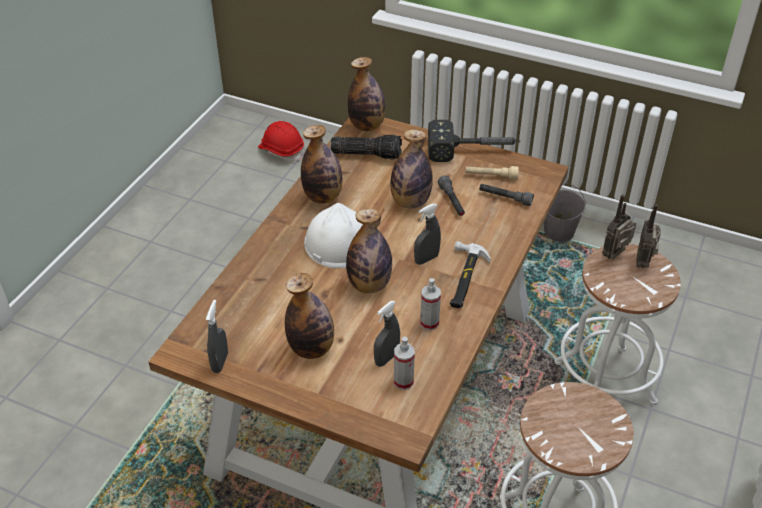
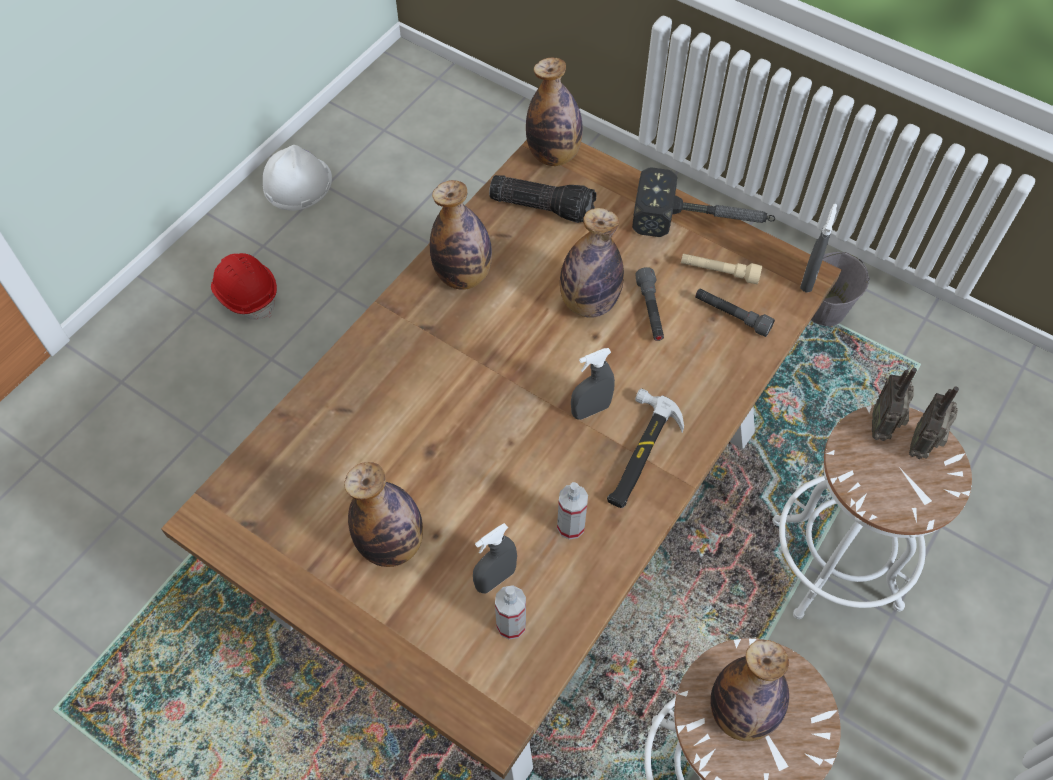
camera: 10 degrees right, 15 degrees up
grey spray bottle [206,300,228,373] -> grey spray bottle moved to [800,204,837,292]
red hard hat [258,121,304,162] -> red hard hat moved to [211,253,277,320]
white hard hat [304,203,363,268] -> white hard hat moved to [263,145,332,211]
bottle [346,209,392,293] -> bottle moved to [710,640,789,741]
radio [602,195,636,259] -> radio turned 45 degrees counterclockwise [872,368,917,441]

